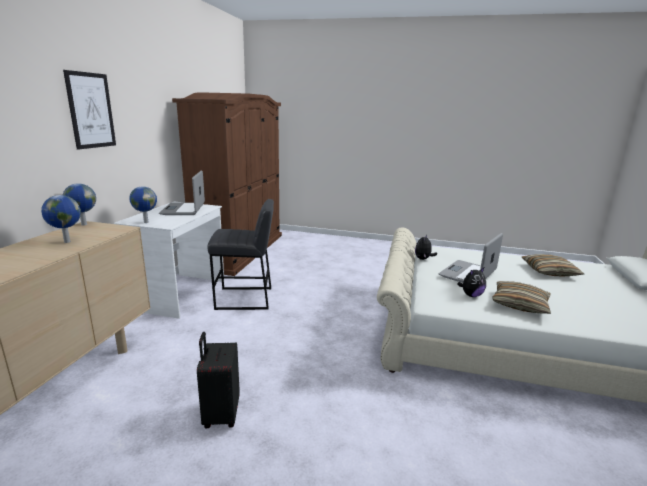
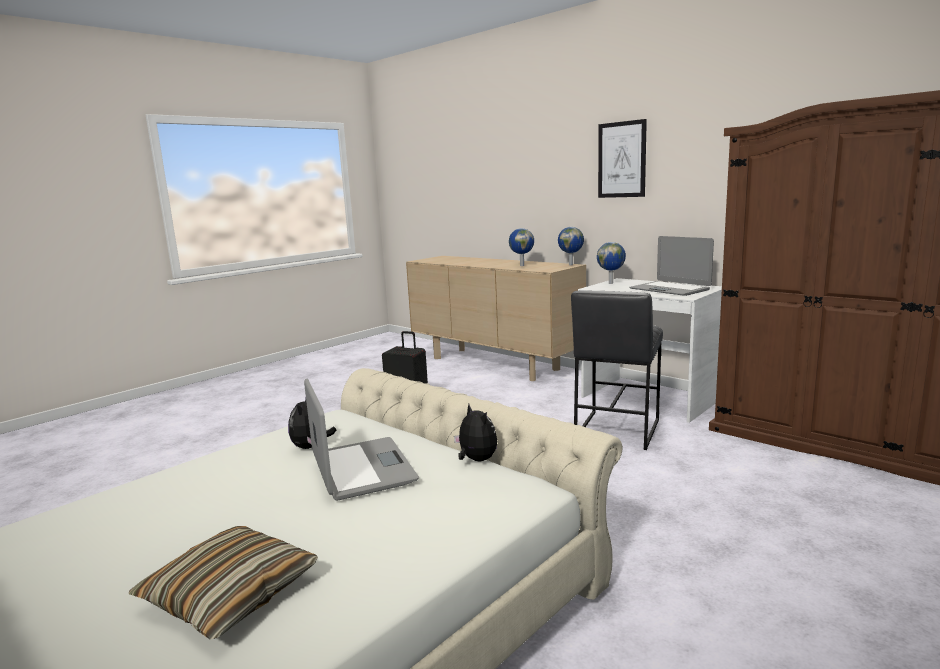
camera: 120 degrees right, 5 degrees down
laptop [159,171,205,215] -> laptop turned 150 degrees counterclockwise [629,236,714,296]
pillow [492,281,551,314] -> none

